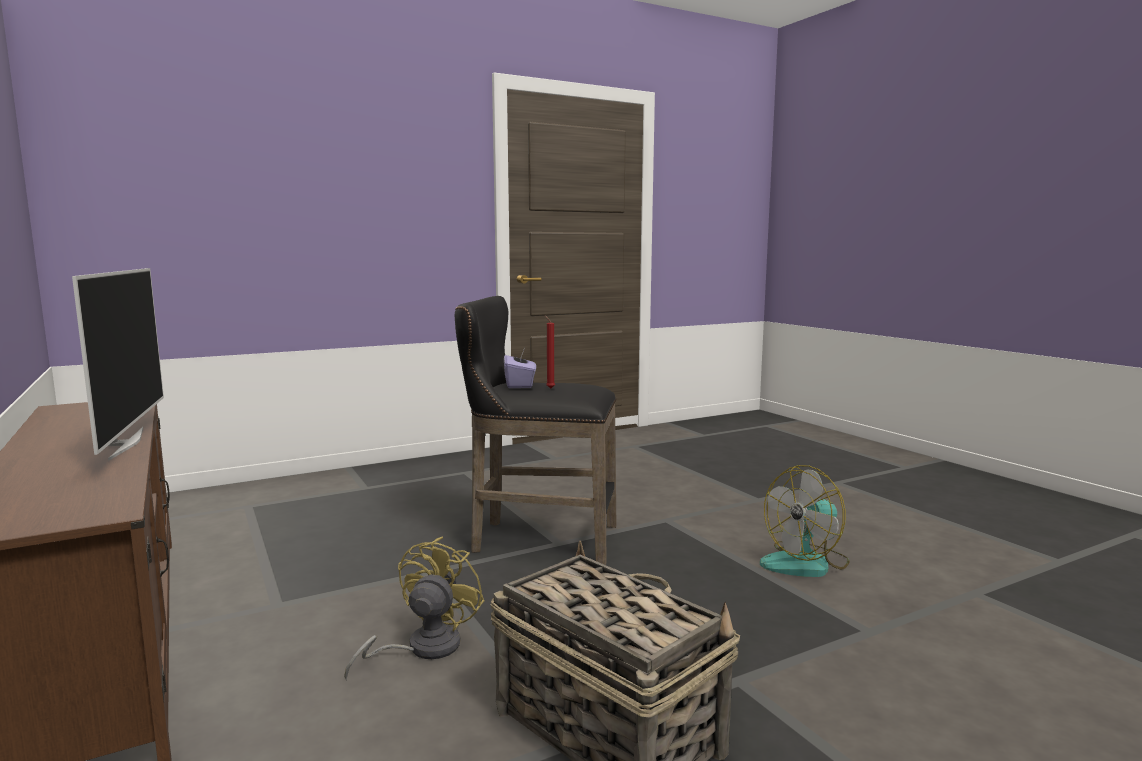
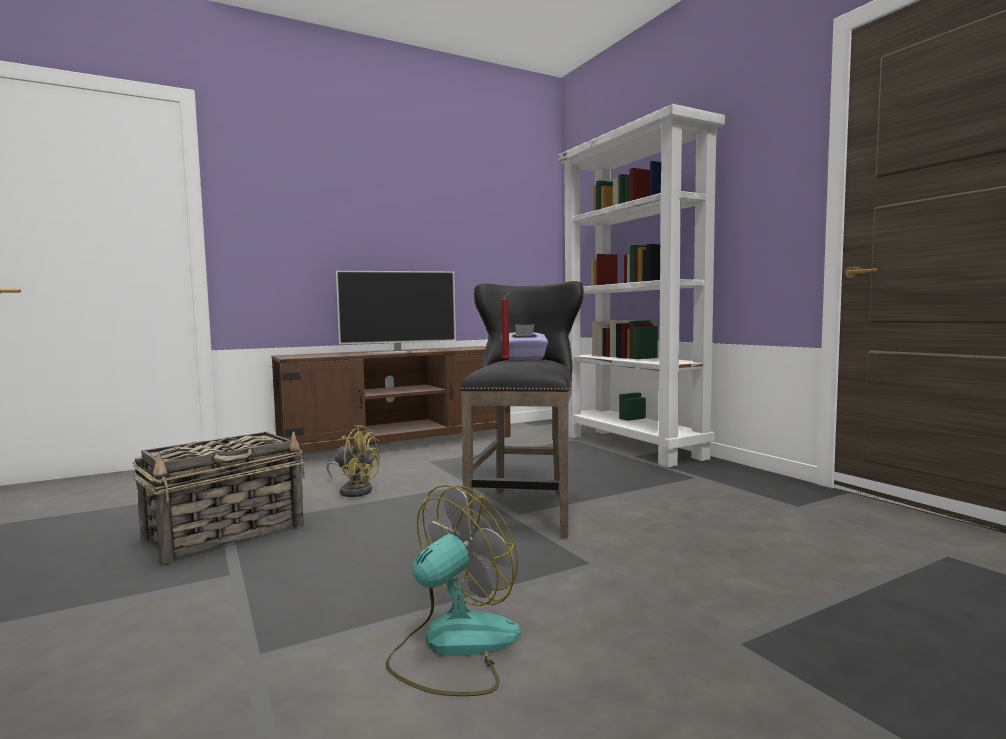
camera: 90 degrees right, 5 degrees down
fan [760,465,849,577] -> fan turned 75 degrees clockwise [385,485,521,696]
none -> white bookcase [558,104,725,467]

